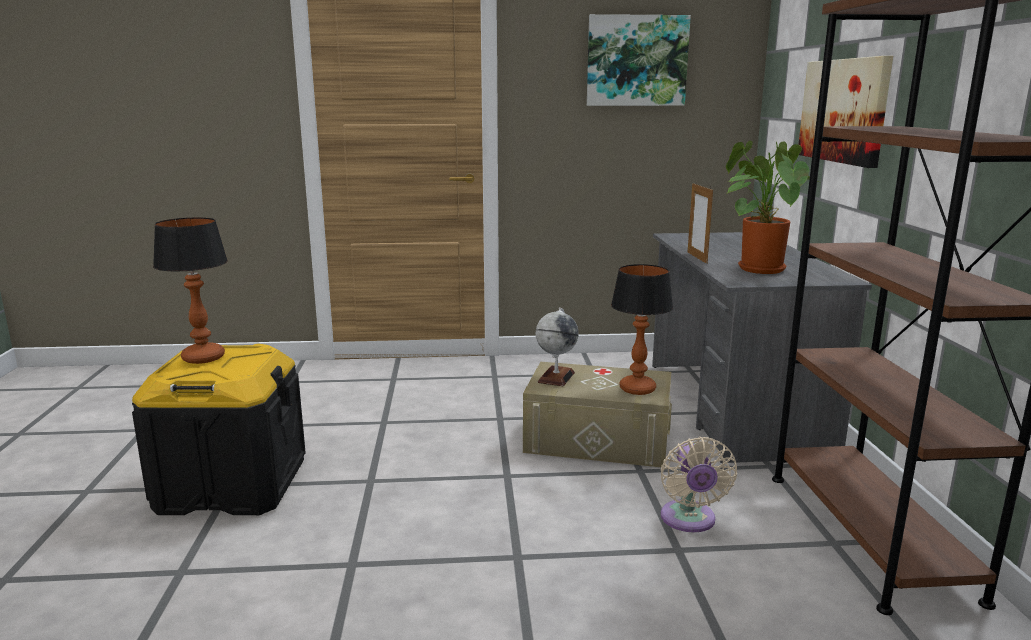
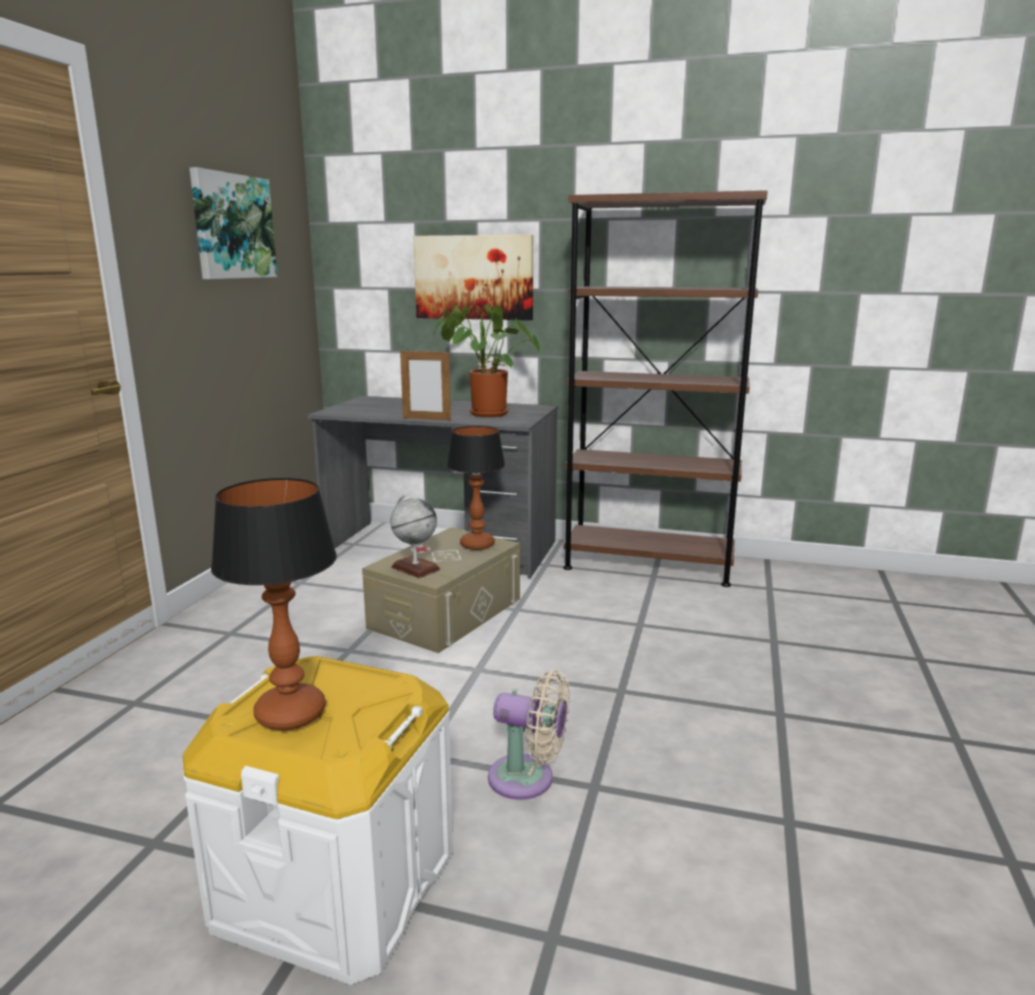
camera: 70 degrees left, 0 degrees up
black storage box [132,343,306,515] -> white storage box [183,656,453,985]
beige fan [661,437,737,532] -> beige fan moved to [488,670,570,800]

